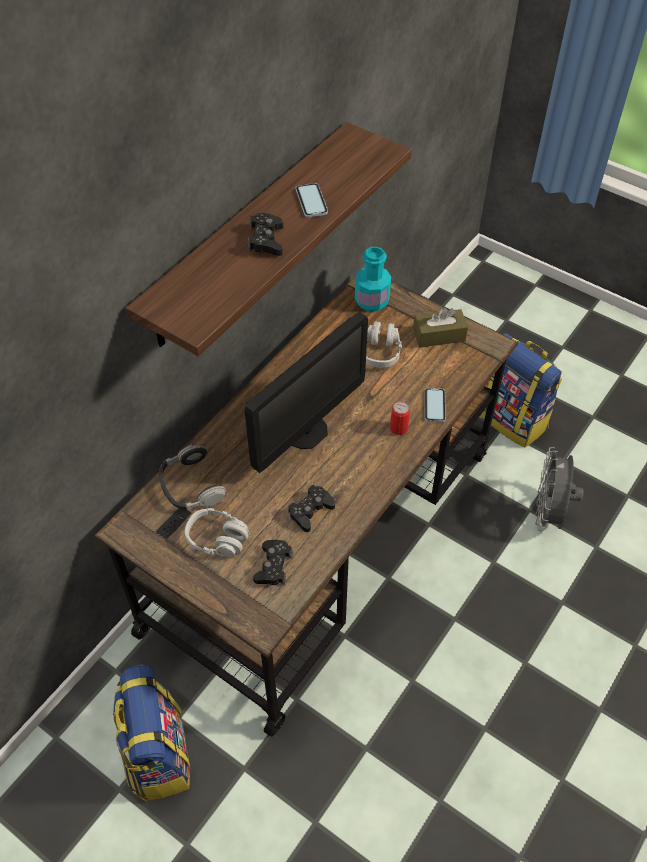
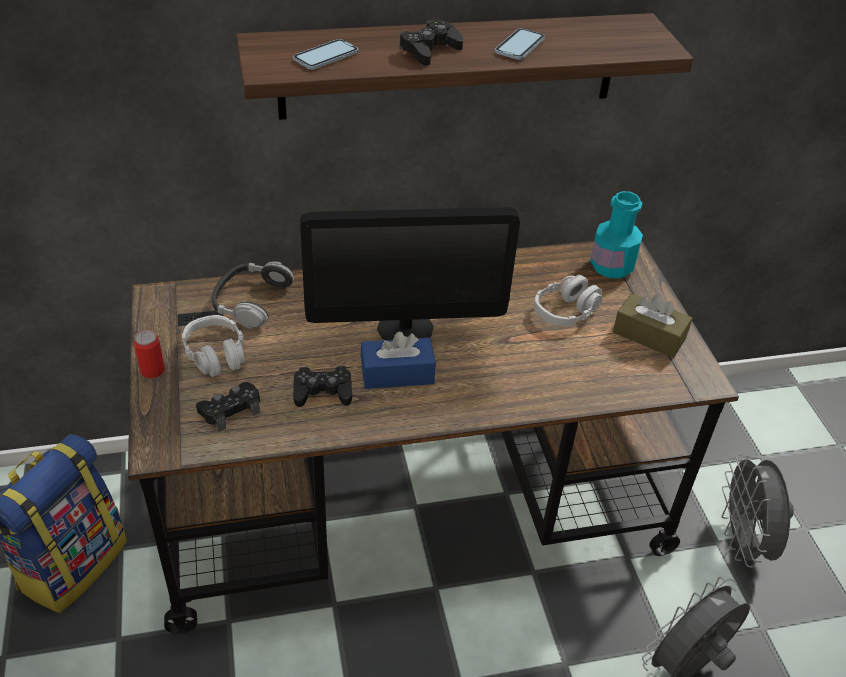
camera: 40 degrees right, 10 degrees down
can [390,401,410,435] -> can moved to [134,330,165,378]
phone [424,388,446,422] -> phone moved to [293,39,358,69]
backpack [480,333,562,448] -> grey fan [722,454,794,568]
none -> blue tissue box [361,331,436,389]

